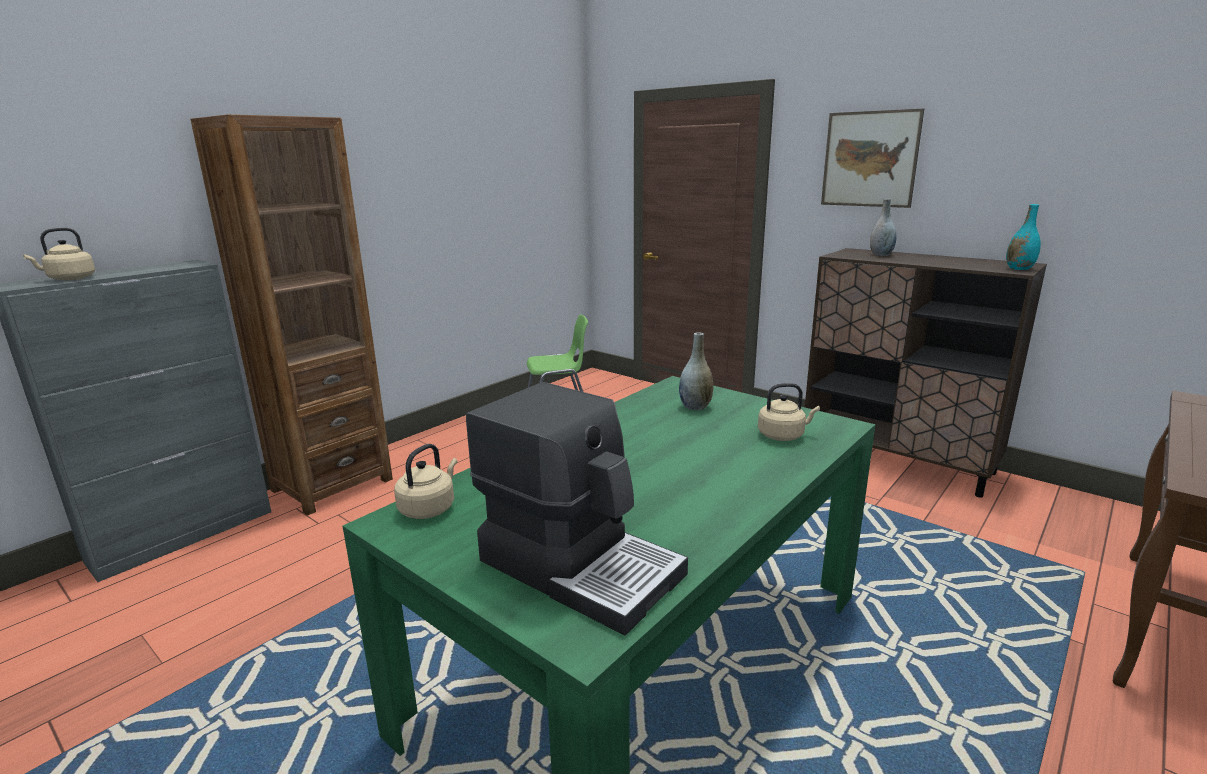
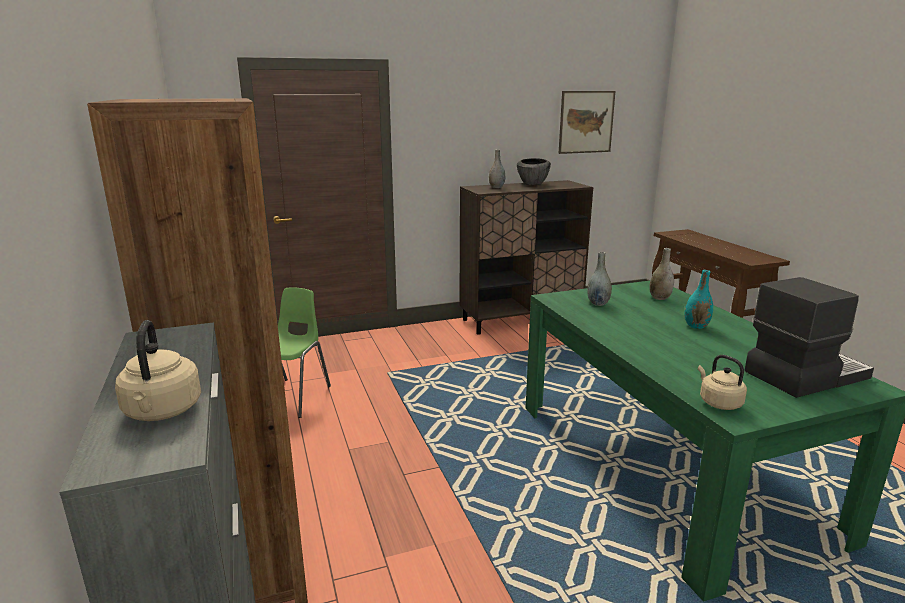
camera: 60 degrees left, 0 degrees up
beige kettle [758,383,820,441] -> grey vase [649,248,674,300]
picture [821,109,924,208] -> picture moved to [558,91,615,154]
turquoise vase [1006,204,1041,270] -> turquoise vase moved to [685,270,713,329]
none -> bowl [517,158,551,185]

